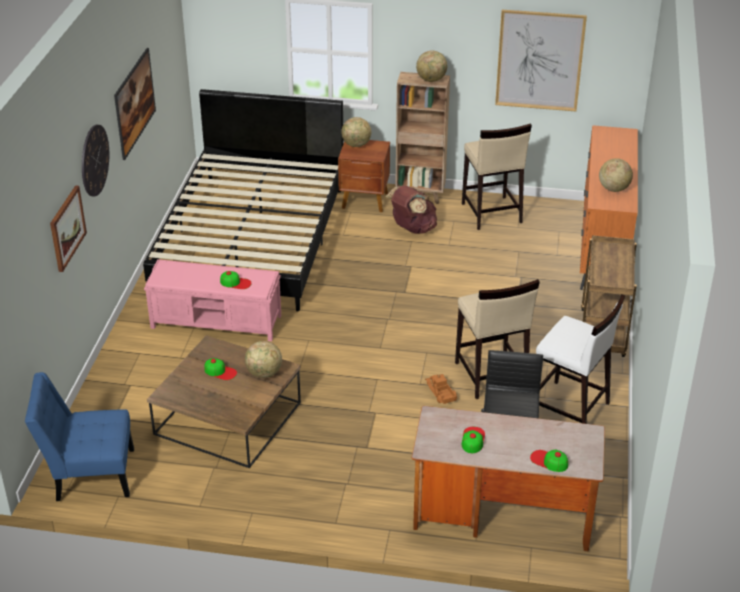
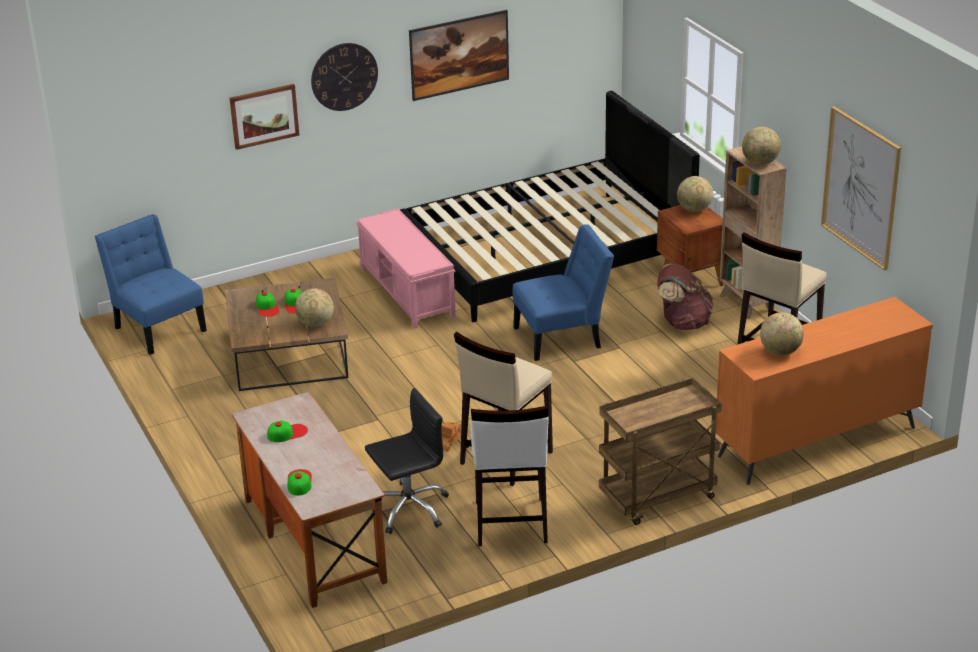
camera: 55 degrees right, 5 degrees down
cap [220,271,252,289] -> cap moved to [256,292,280,317]
none -> blue chair [513,224,614,361]

